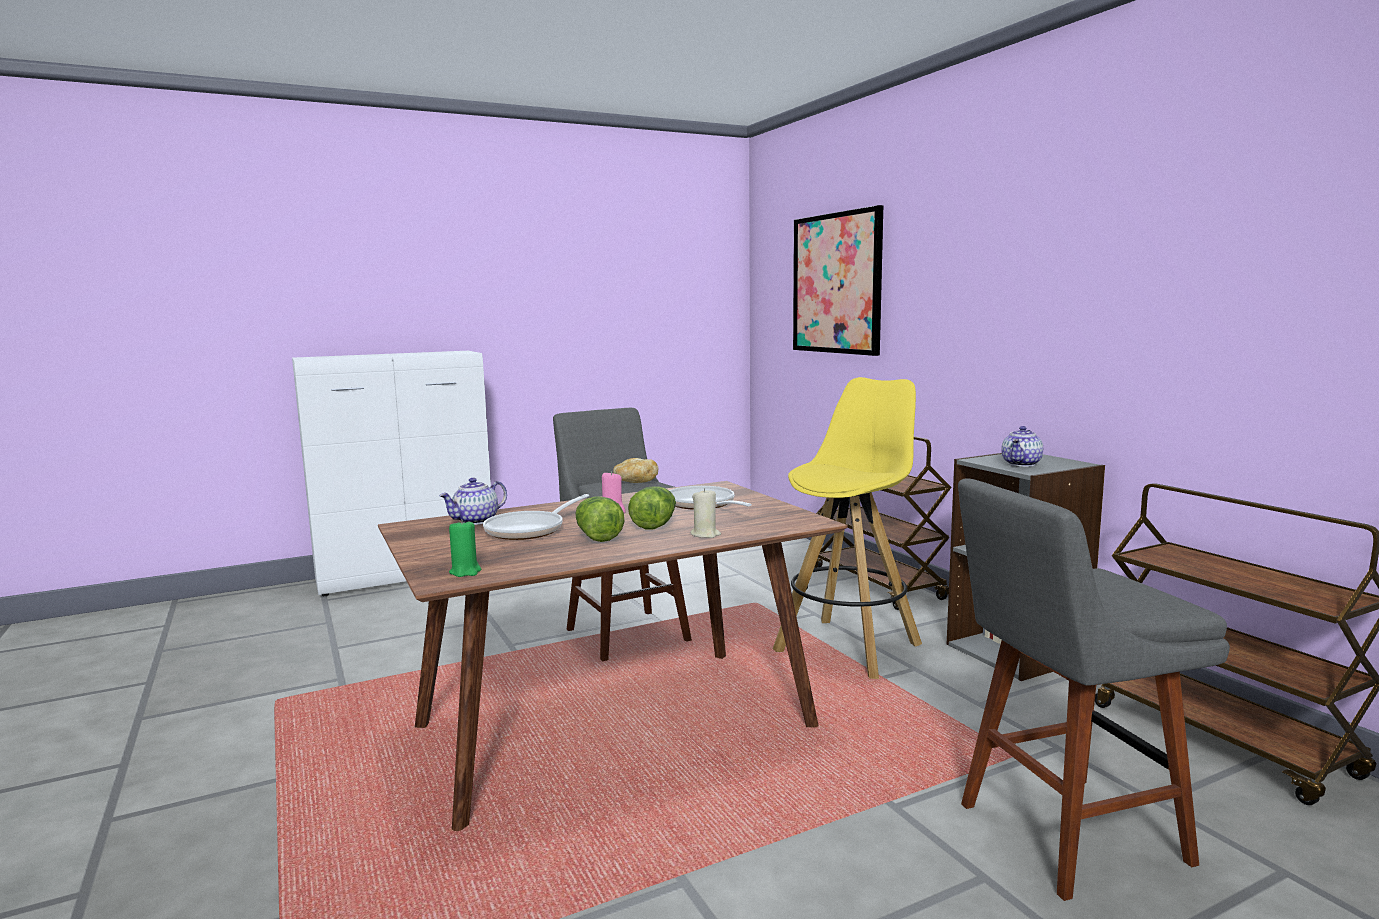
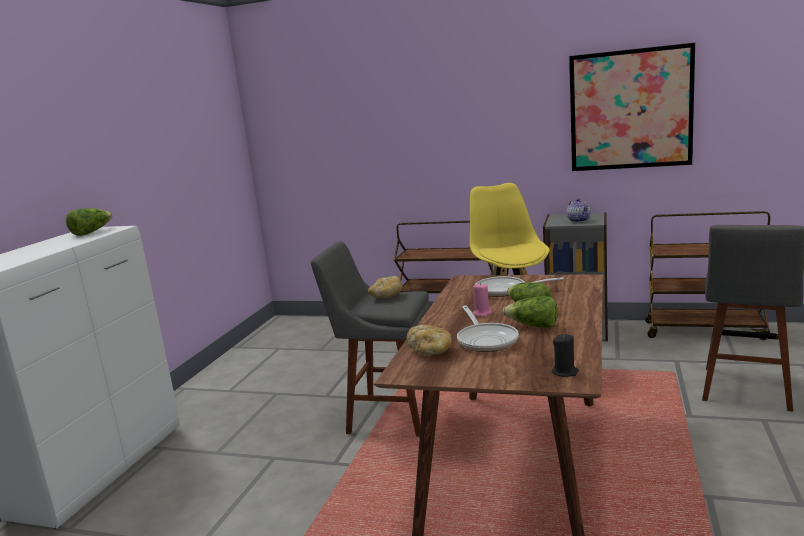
camera: 45 degrees left, 5 degrees up
teapot [439,478,507,525] -> bread [407,325,452,356]
green candle [449,519,481,577] -> black candle [552,334,579,377]
beige candle [690,488,721,538] -> none
picture [793,205,883,356] -> picture moved to [569,43,695,171]
none -> lettuce [66,208,113,236]

